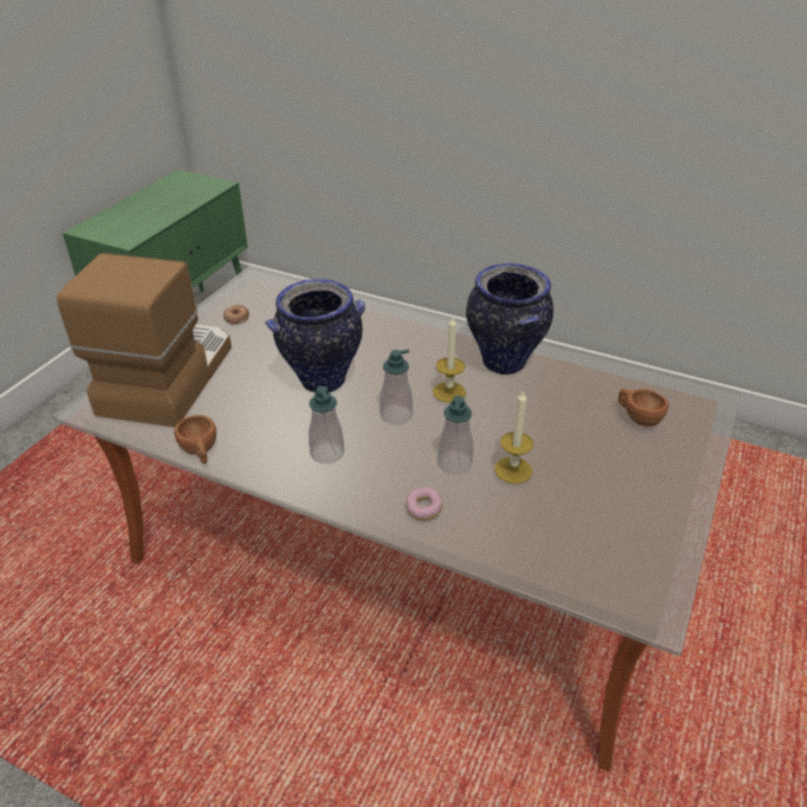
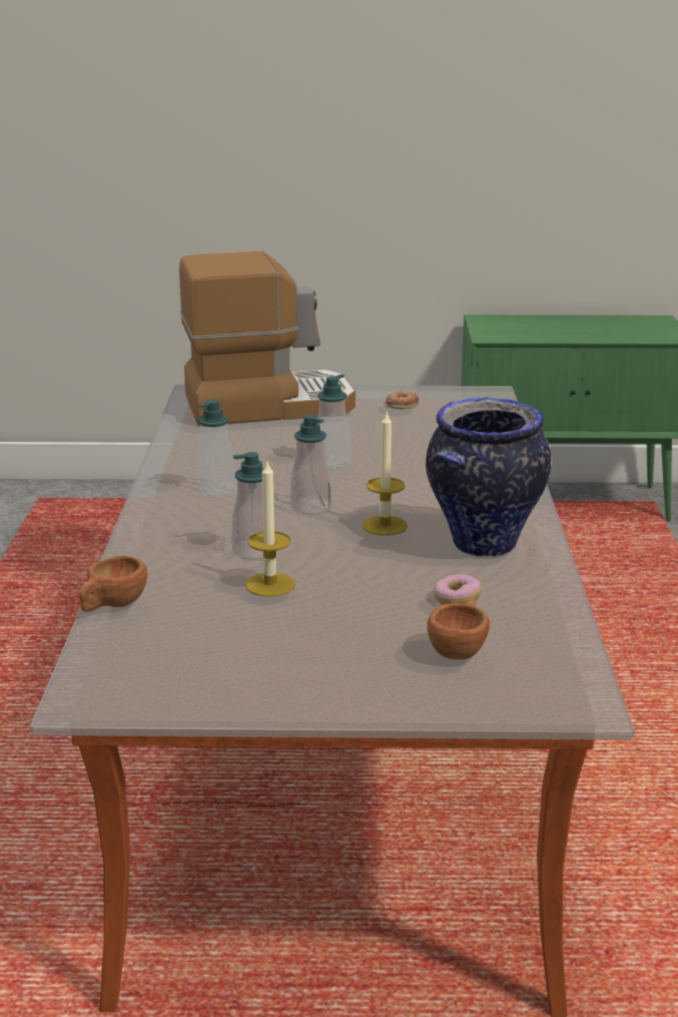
camera: 65 degrees right, 15 degrees down
brown cup [174,415,217,464] -> brown cup moved to [79,556,147,612]
vase [265,279,365,393] -> soap dispenser [317,374,352,469]
donut [406,487,443,521] -> donut moved to [434,574,482,605]

